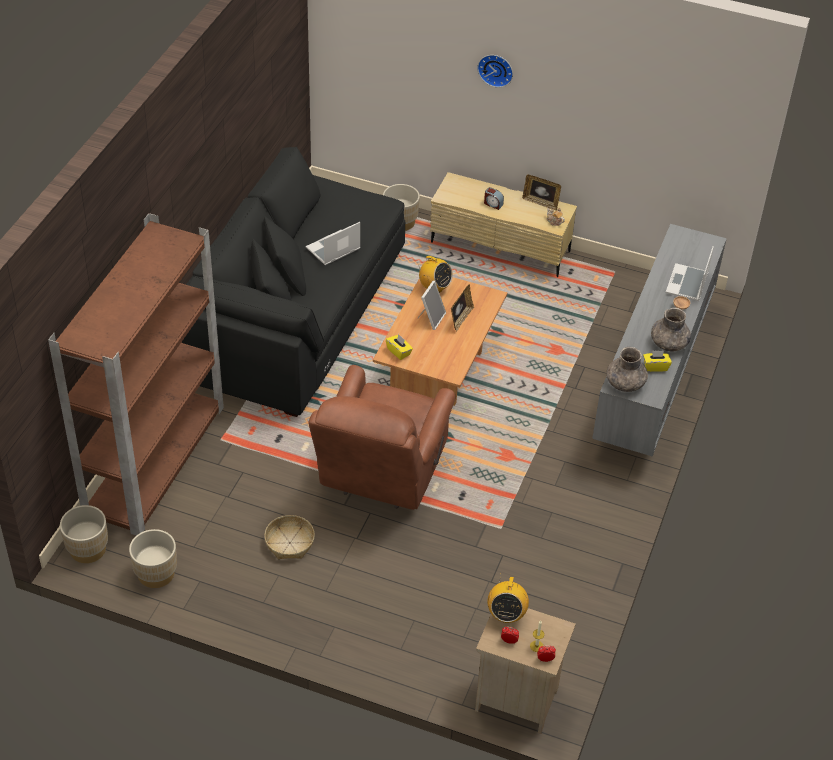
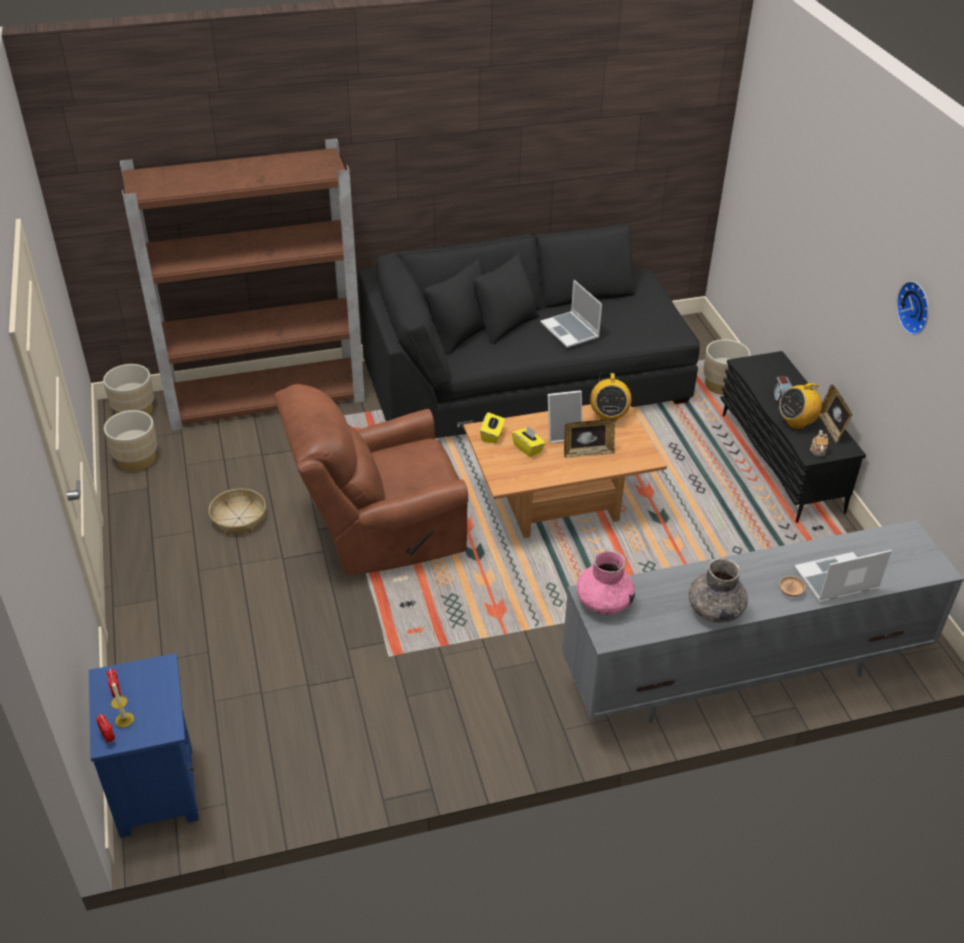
camera: 55 degrees right, 5 degrees down
laptop [306,222,360,265] -> laptop turned 135 degrees counterclockwise [540,280,602,348]
beige tv stand [430,172,577,277] -> black tv stand [720,351,866,523]
beige nightstand [475,608,576,734] -> blue nightstand [89,653,199,838]
wall clock [477,55,513,87] -> wall clock moved to [896,281,929,335]
radio [487,575,529,623] -> radio moved to [779,380,822,429]
grey vase [606,347,648,392] -> pink vase [576,550,635,615]
yellow tissue box [643,351,672,372] -> yellow tissue box moved to [512,426,545,457]

